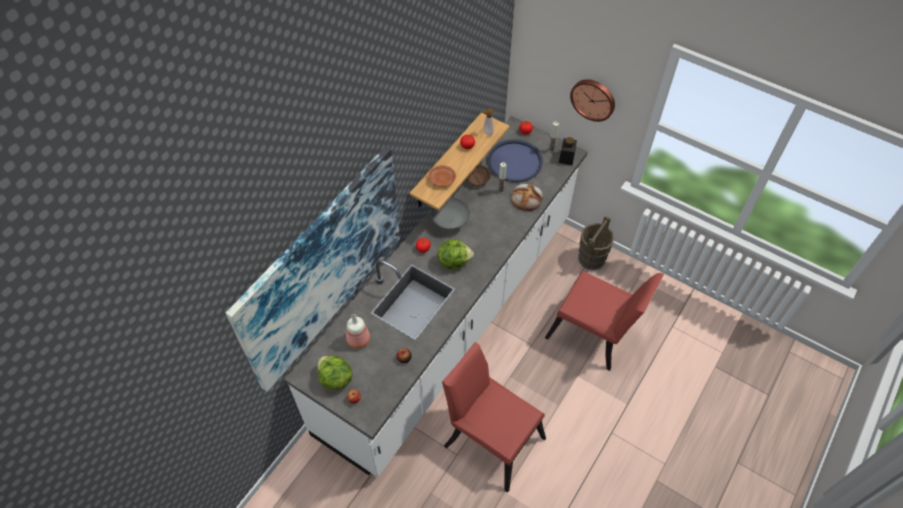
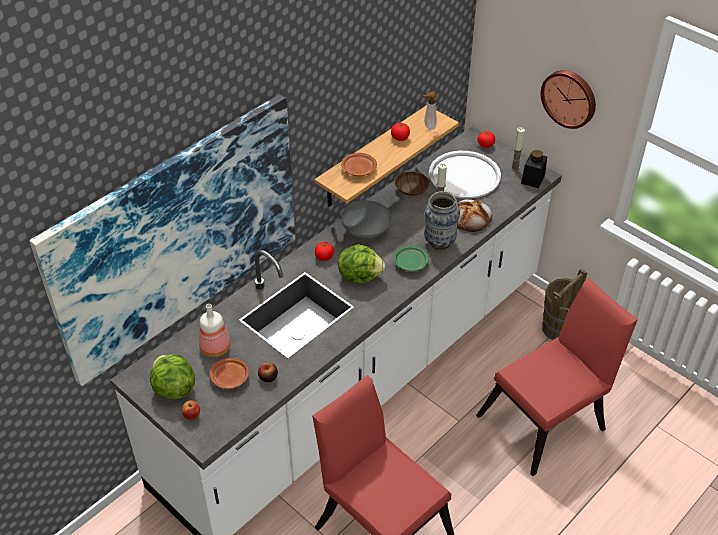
camera: 10 degrees right, 10 degrees down
blue tray [487,139,543,182] -> white tray [429,151,501,199]
red chair [545,271,664,371] -> red chair turned 75 degrees counterclockwise [476,278,638,476]
none -> brown plate [210,358,249,389]
none -> green plate [394,245,429,271]
none -> vase [424,191,460,250]

